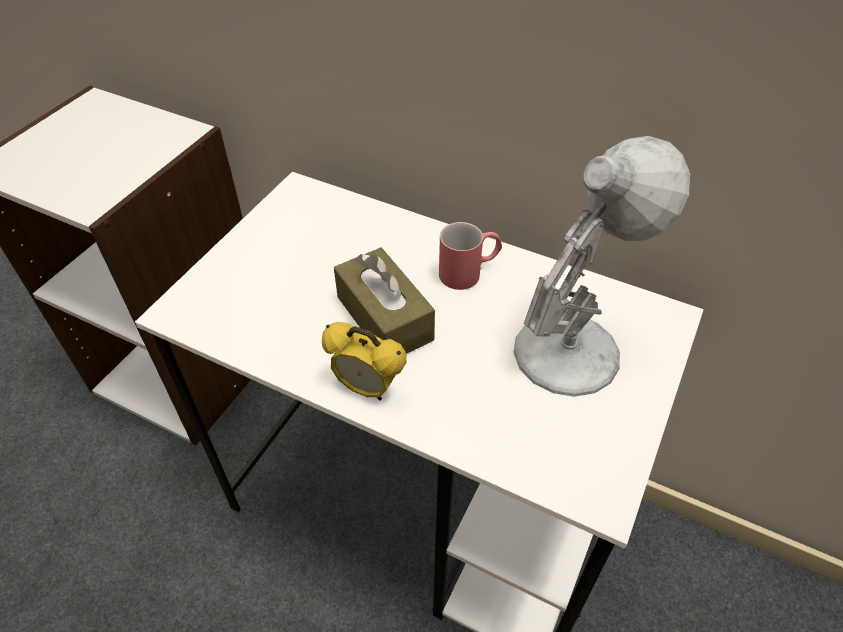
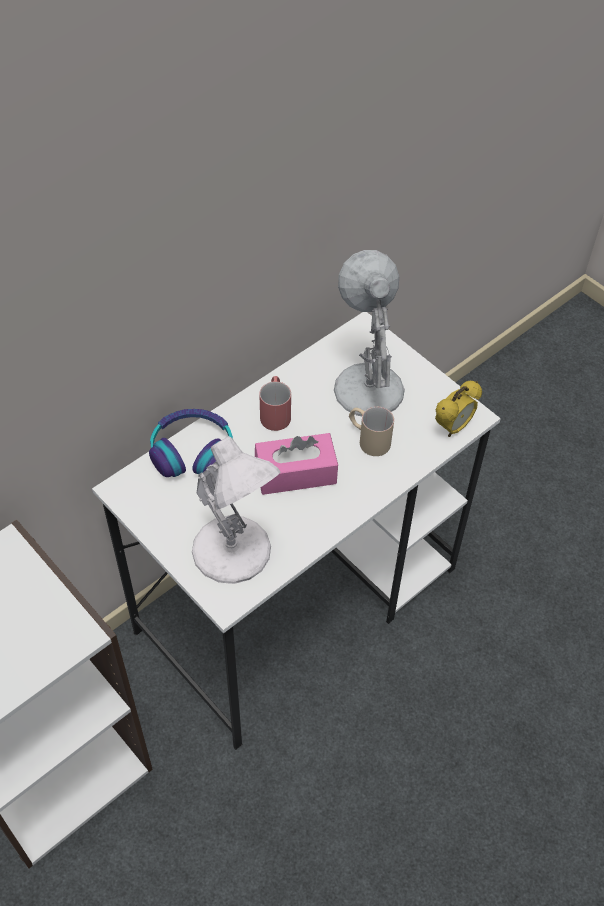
camera: 70 degrees left, 5 degrees up
alarm clock [322,322,406,401] -> alarm clock moved to [435,381,482,437]
brown tissue box [334,247,435,354] -> pink tissue box [255,433,338,495]
none -> headphones [149,409,233,477]
none -> white table lamp [192,436,281,584]
none -> beige mug [349,407,394,456]

